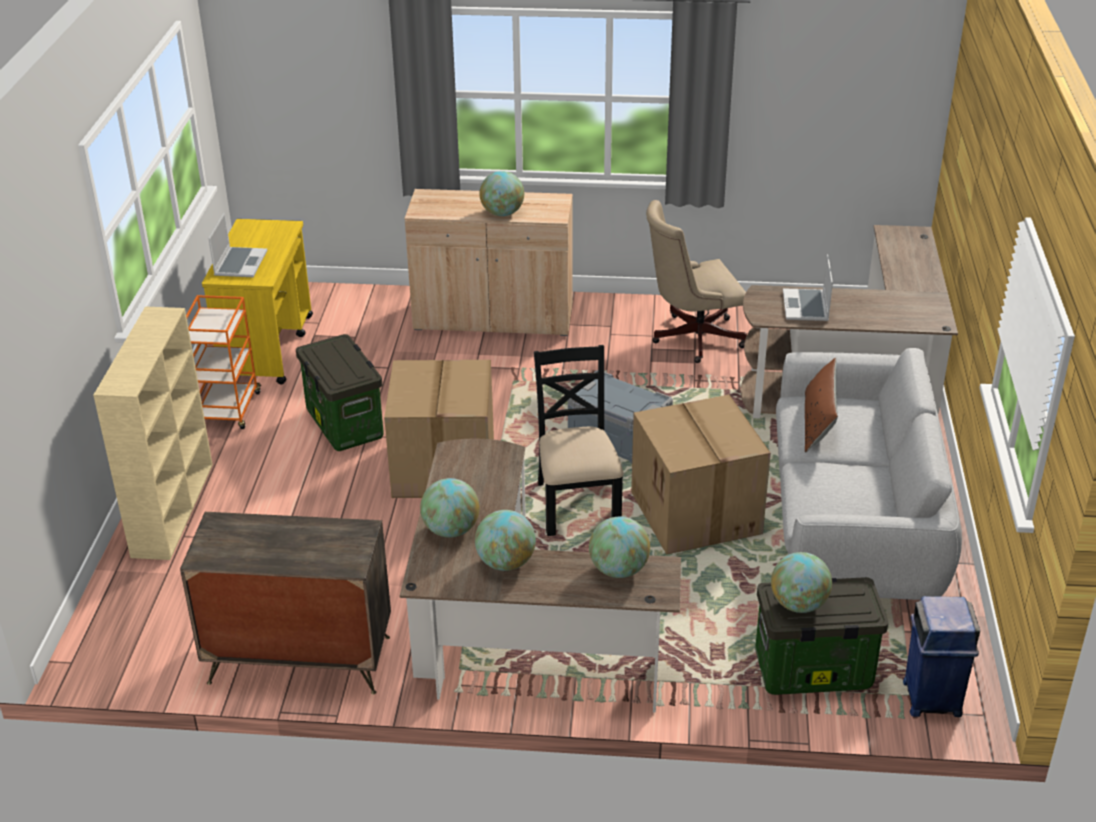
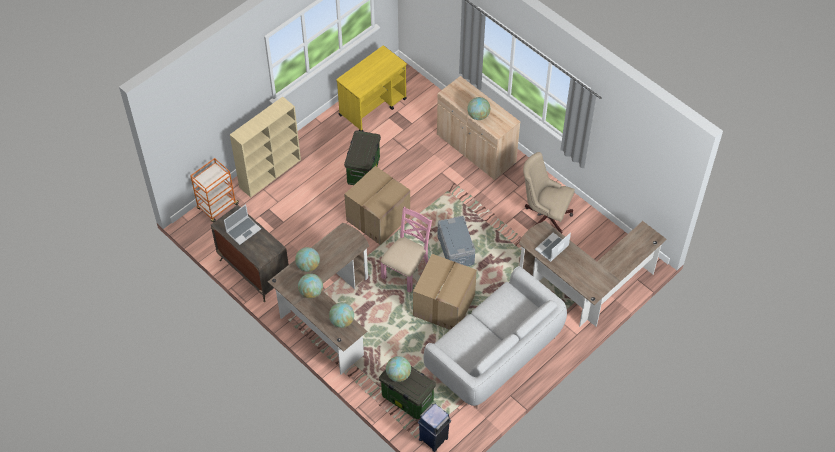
camera: 40 degrees right, 20 degrees up
orange cart [186,295,261,429] -> orange cart moved to [190,158,240,222]
laptop [208,212,267,277] -> laptop moved to [224,204,261,245]
black chair [534,345,624,536] -> pink chair [380,207,432,293]
brown pillow [805,358,838,453] -> none

